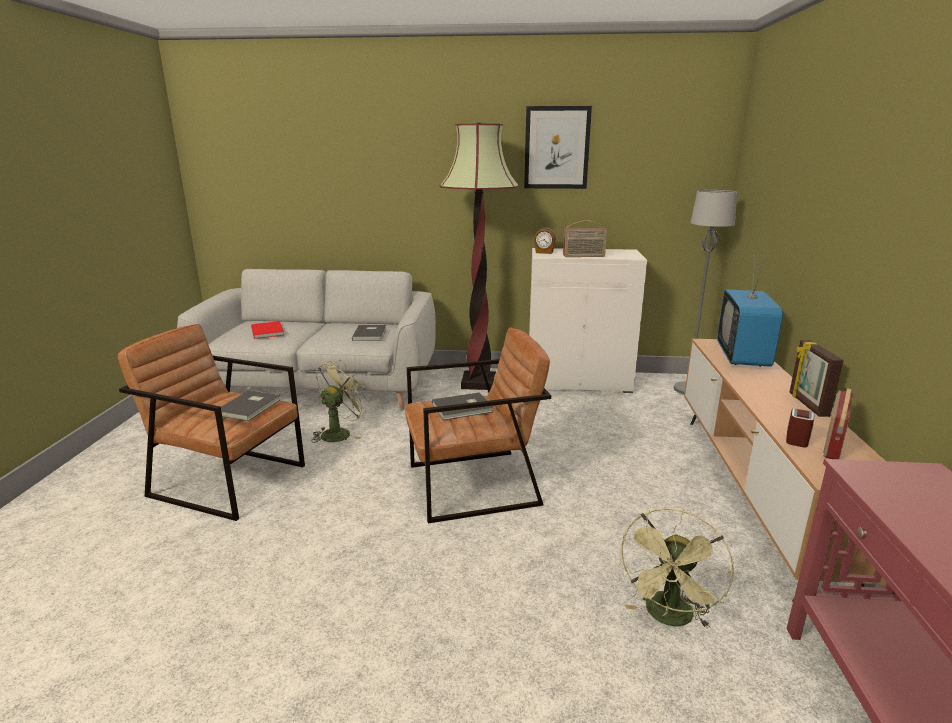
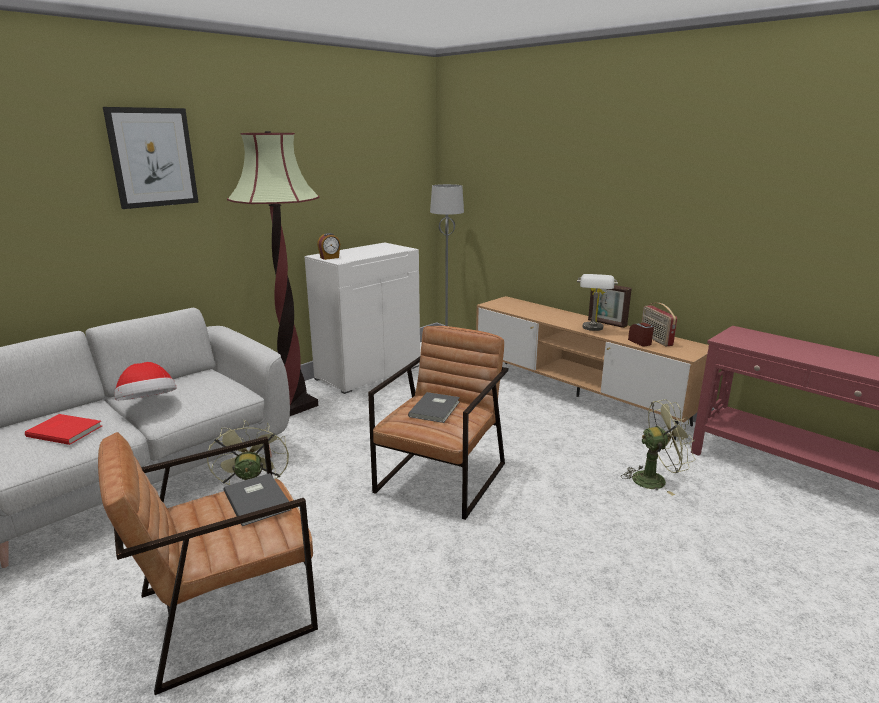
camera: 50 degrees left, 0 degrees up
grey book [352,325,386,341] -> none
picture [524,106,592,189] -> picture moved to [103,107,199,209]
radio [563,220,607,257] -> none
green fan [618,508,734,629] -> green fan turned 75 degrees counterclockwise [621,399,695,496]
television [717,253,783,367] -> none
none -> hat [115,362,177,400]
none -> grey table lamp [577,274,618,331]

